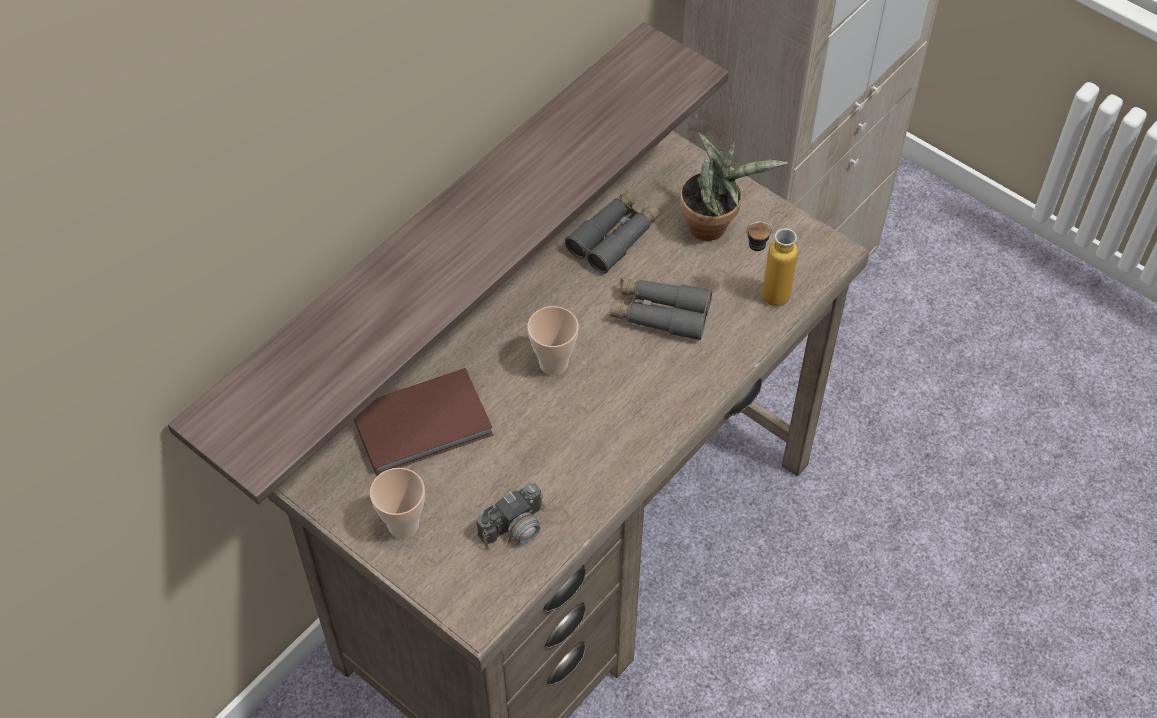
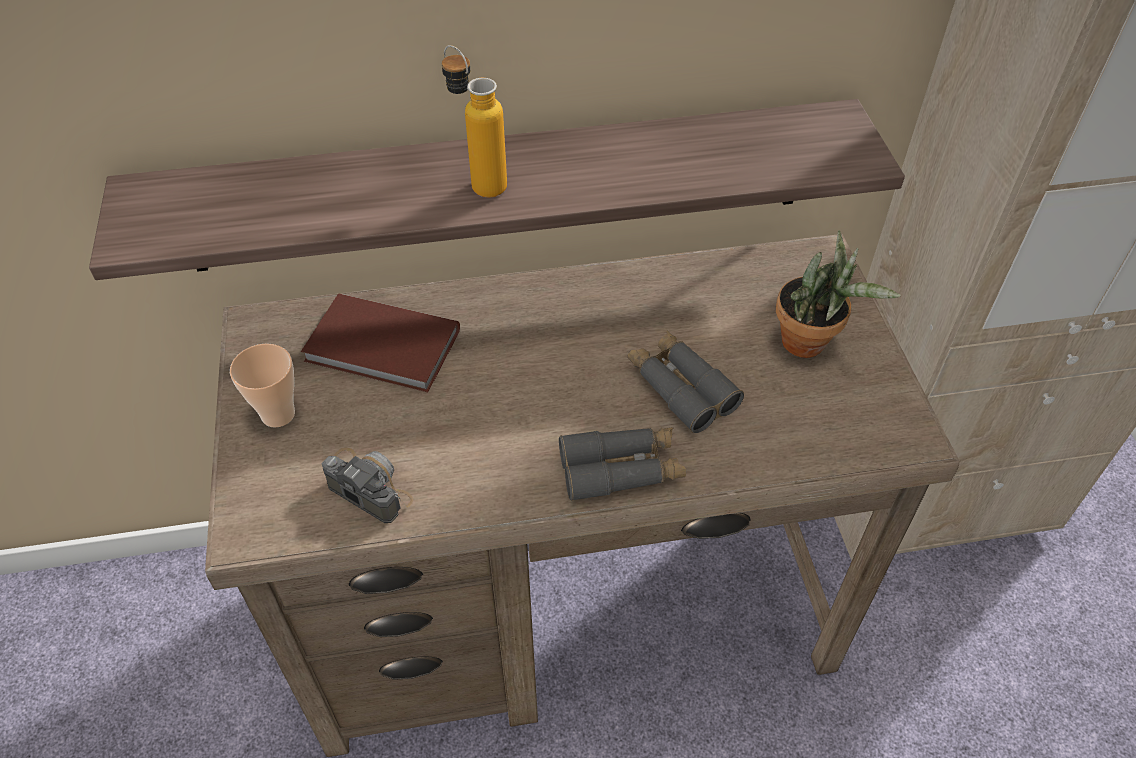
camera: 40 degrees right, 5 degrees down
camera [477,483,569,557] -> camera turned 150 degrees counterclockwise [321,447,413,523]
cup [528,306,578,375] -> none
grey binoculars [565,190,660,273] -> grey binoculars moved to [559,427,686,501]
bottle [746,222,798,306] -> bottle moved to [442,45,507,197]

